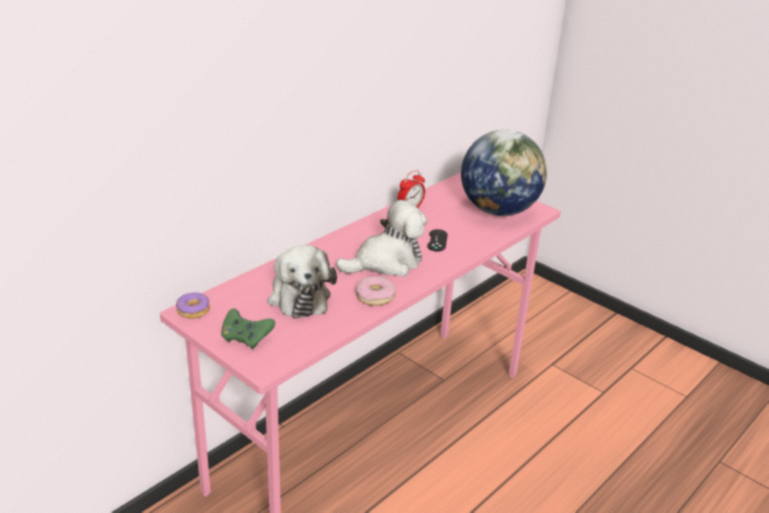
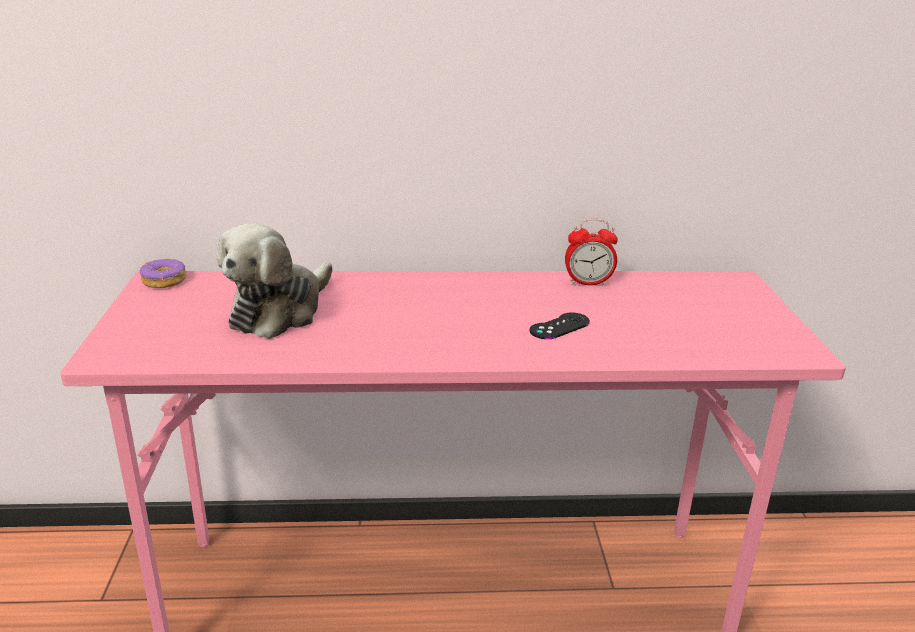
camera: 45 degrees right, 5 degrees down
green game controller [222,308,275,349] -> none
plush toy [336,200,427,277] -> none
donut [356,276,396,306] -> none
globe [461,130,547,216] -> none

